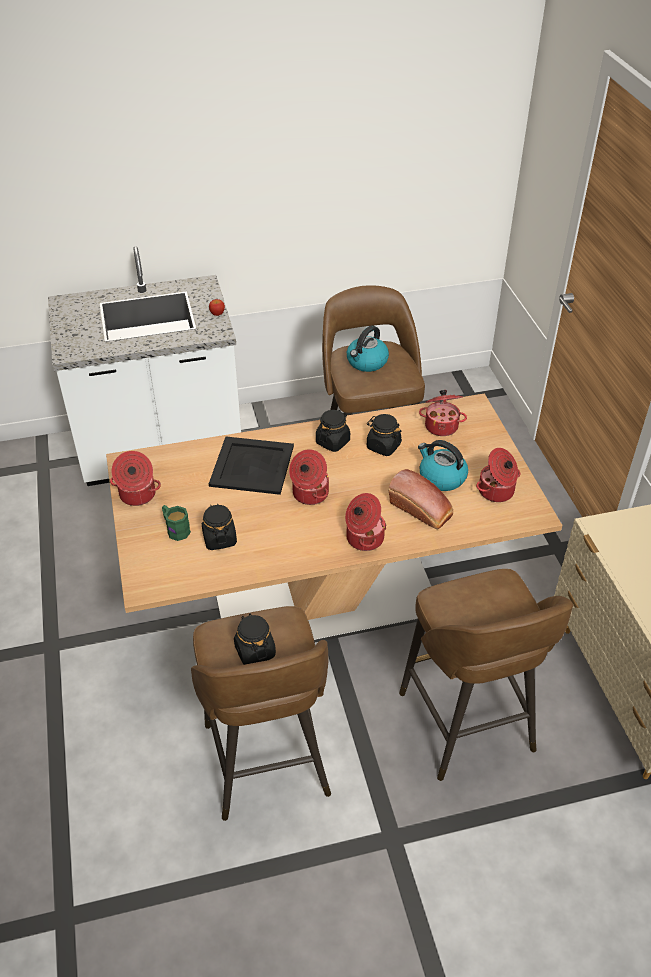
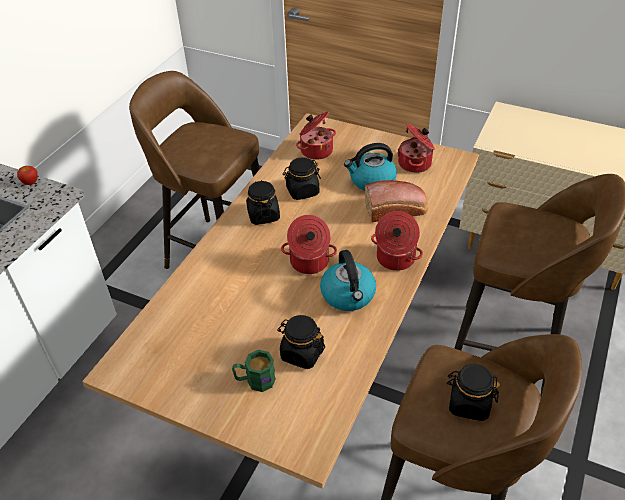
camera: 50 degrees left, 0 degrees up
cooking pot [110,451,161,506] -> none
black tray [209,437,294,495] -> none
kettle [347,325,389,372] -> kettle moved to [320,250,376,311]

